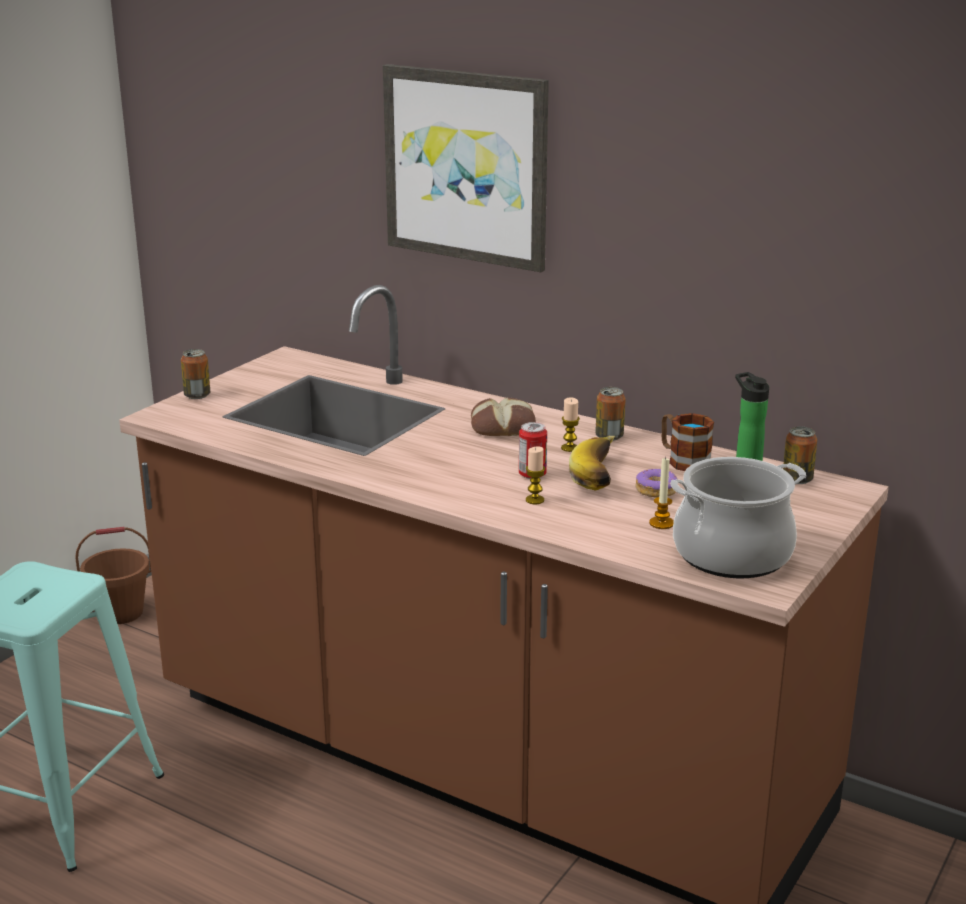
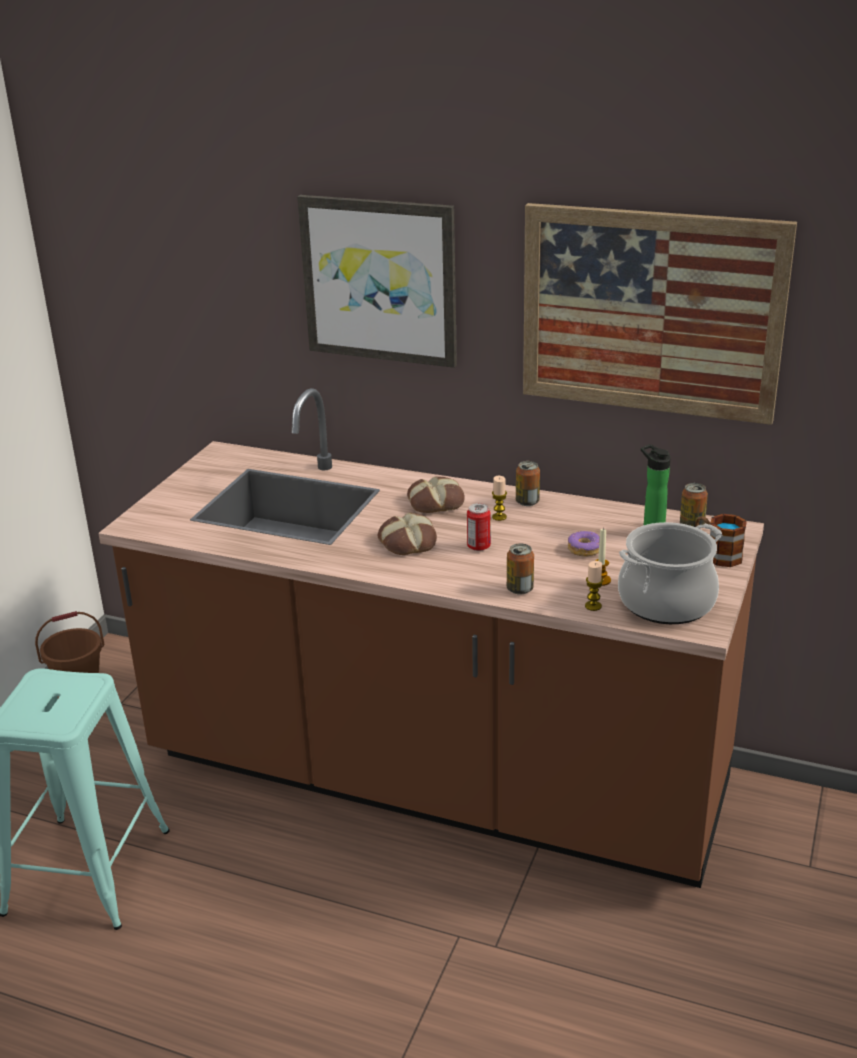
camera: 10 degrees left, 5 degrees up
can [181,349,210,399] -> can moved to [507,543,534,595]
candle [526,447,545,504] -> candle moved to [585,561,603,611]
banana [569,436,615,491] -> none
mug [662,413,714,471] -> mug moved to [695,514,747,567]
none -> bread [378,512,437,555]
none -> picture [523,203,797,425]

